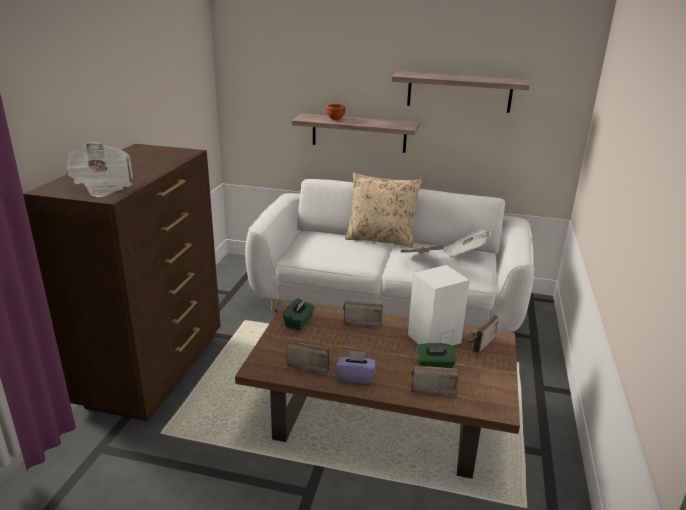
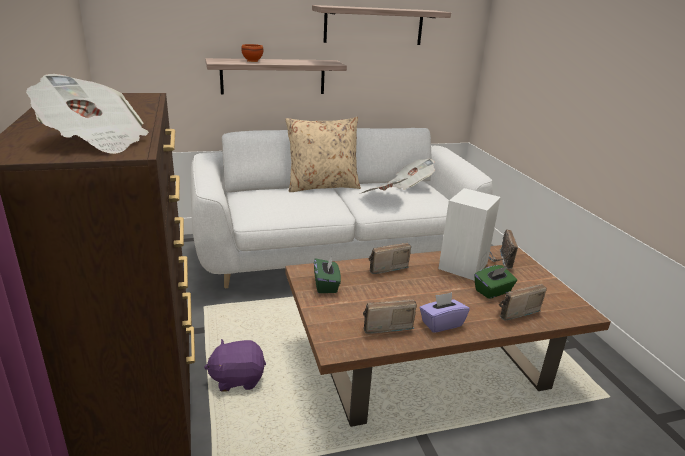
camera: 30 degrees left, 0 degrees up
none -> purple plush toy [204,339,266,392]

